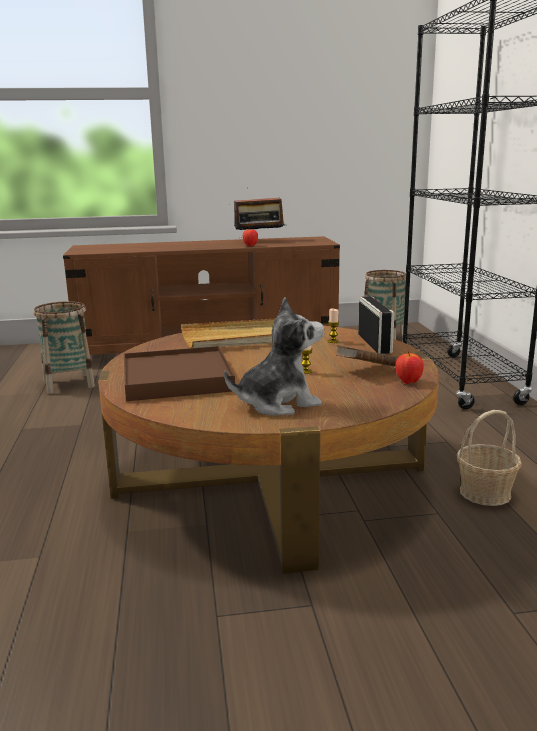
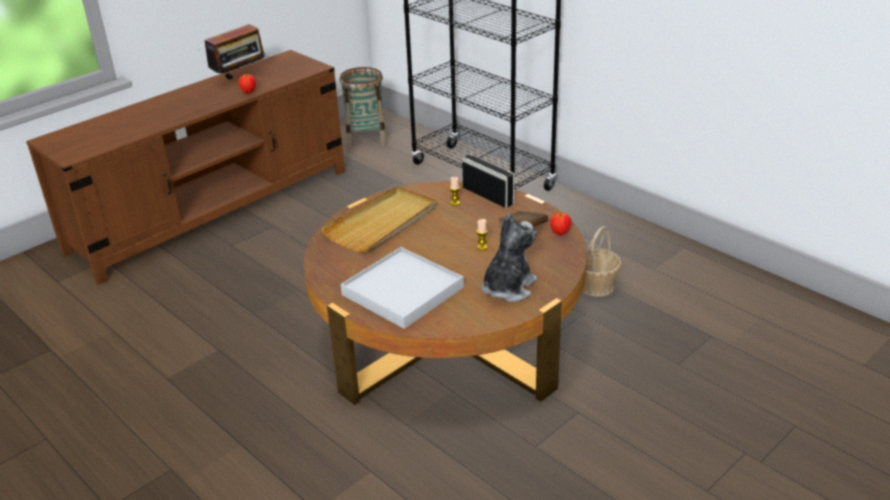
camera: 35 degrees left, 15 degrees up
basket [34,301,95,394] -> none
brown tray [124,346,235,401] -> white tray [341,247,464,329]

